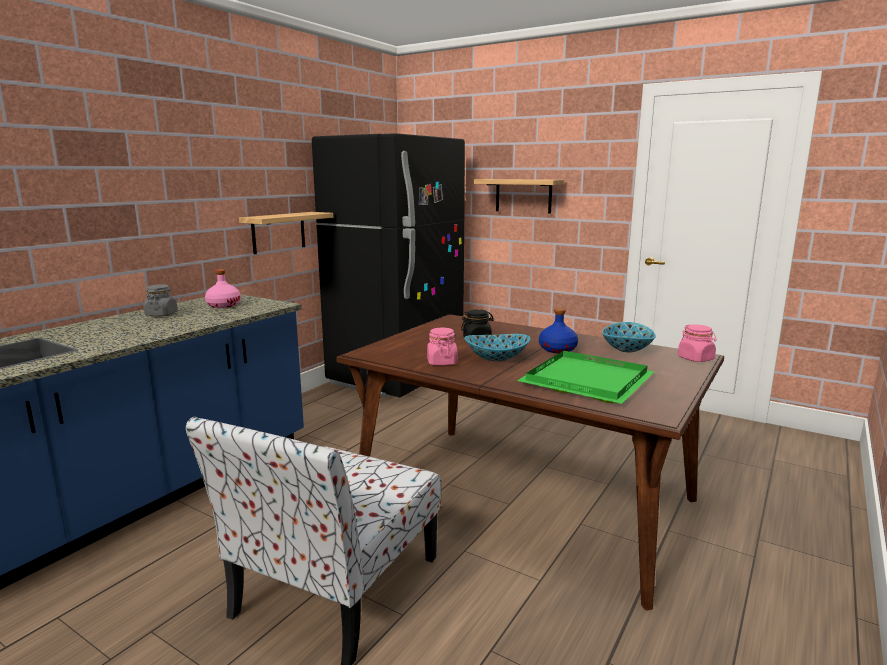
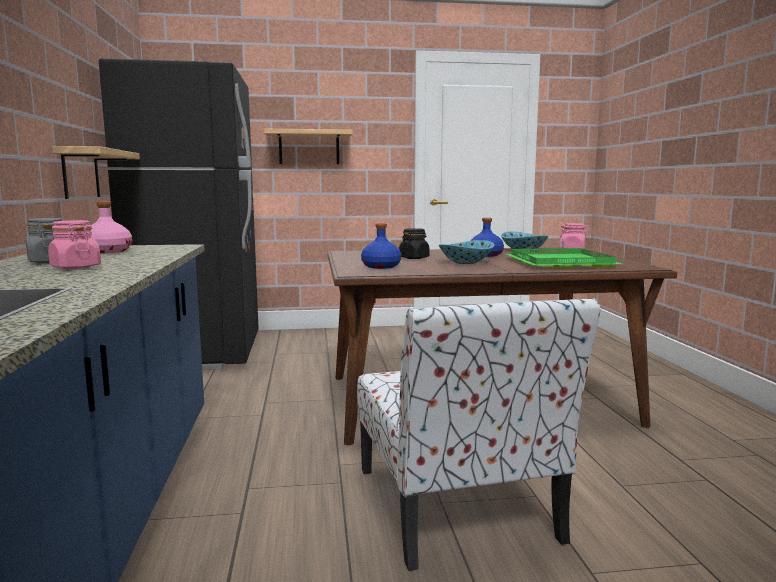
camera: 40 degrees left, 5 degrees down
pink jar [427,327,457,366] -> pink jar moved to [48,220,101,269]
none -> blue bottle [361,223,401,269]

